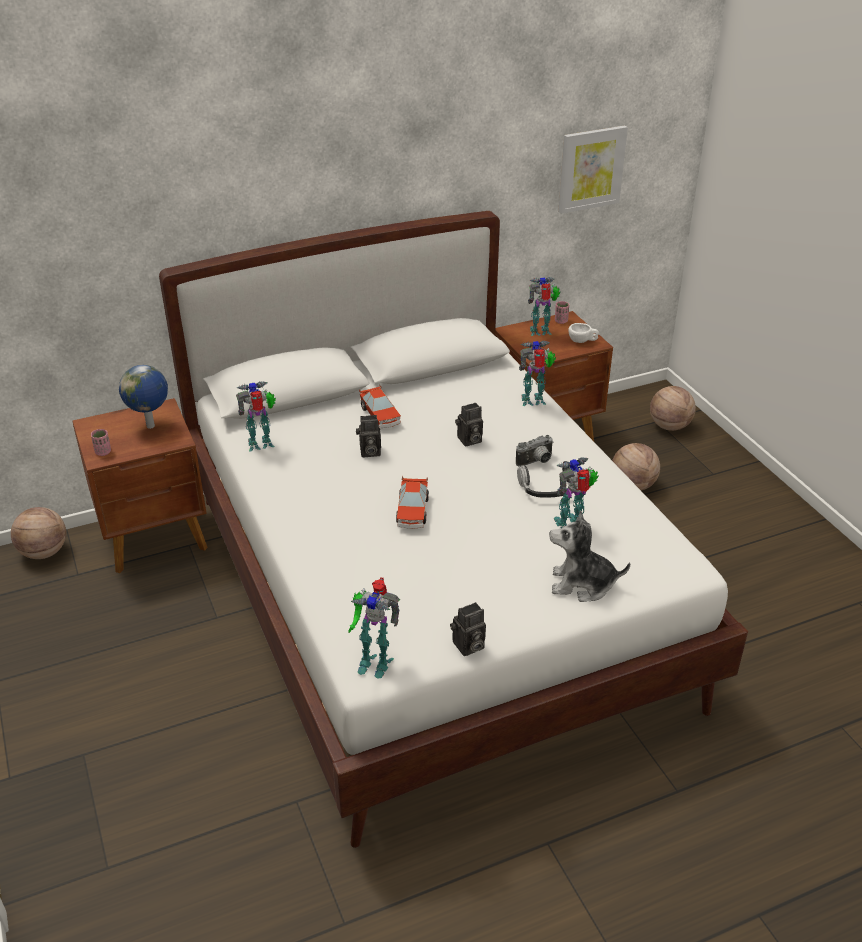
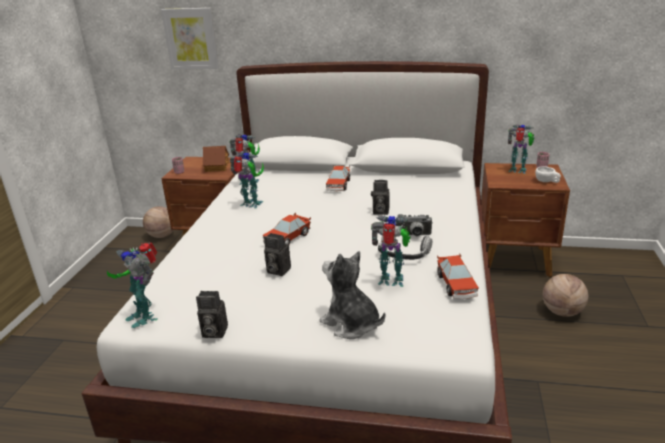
camera: 35 degrees right, 10 degrees down
globe [119,365,168,429] -> toy house [203,146,229,172]
camera [356,415,381,457] -> camera moved to [264,233,291,276]
toy robot [519,341,556,406] -> toy robot moved to [229,152,264,209]
picture [558,125,628,214] -> picture moved to [161,8,219,69]
basketball [650,386,696,431] -> none
none -> toy car [437,254,479,299]

